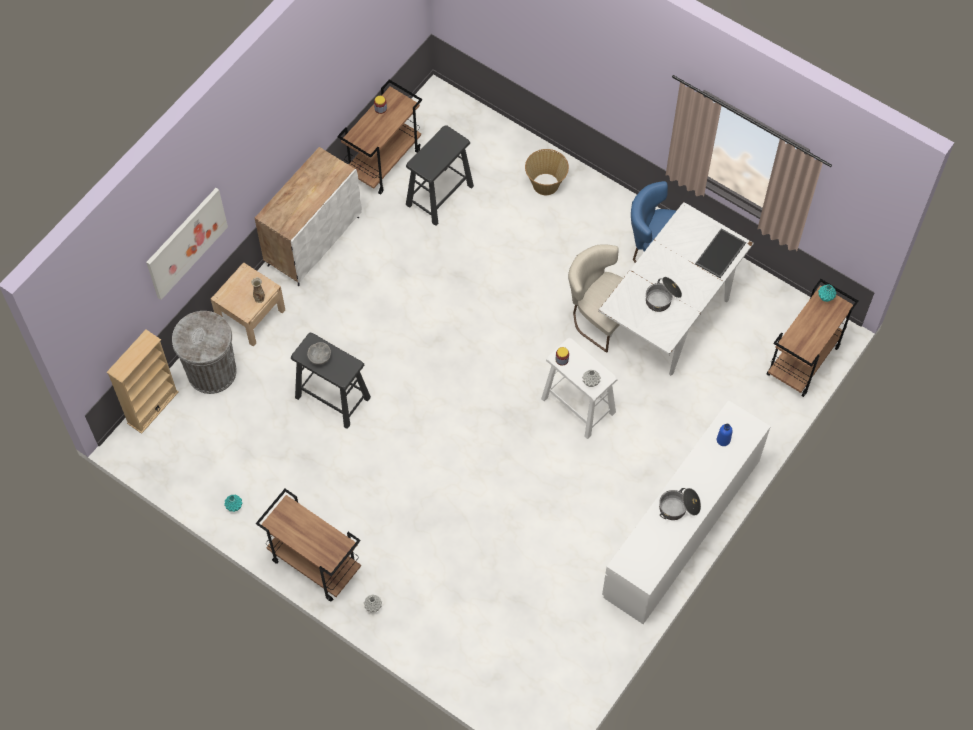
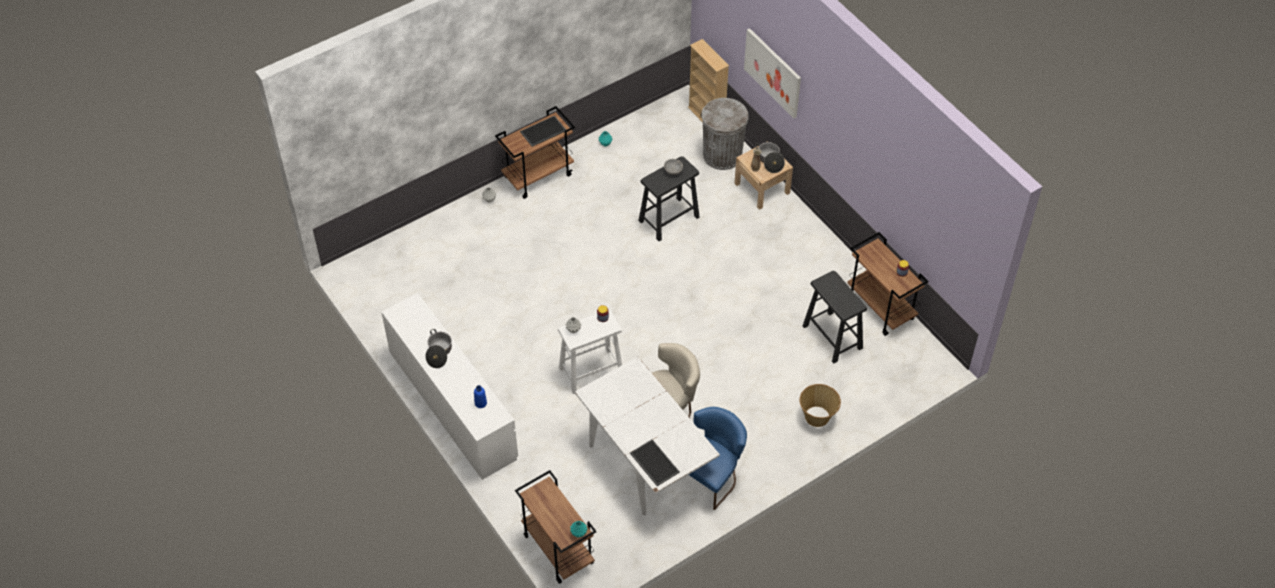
camera: 110 degrees right, 10 degrees down
white cabinet [255,147,362,286] -> none
cooking pot [646,277,682,312] -> cooking pot moved to [755,142,785,173]
none -> tray [520,116,566,147]

